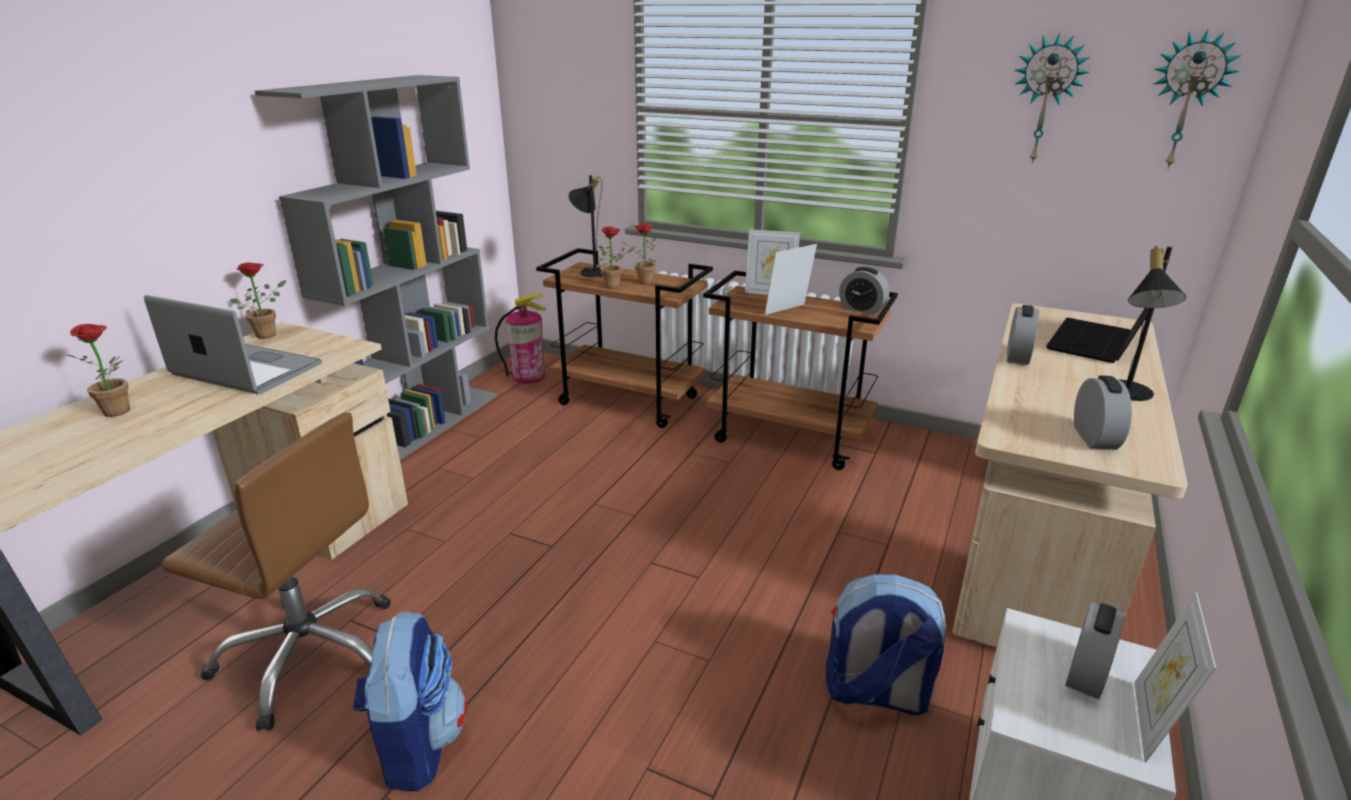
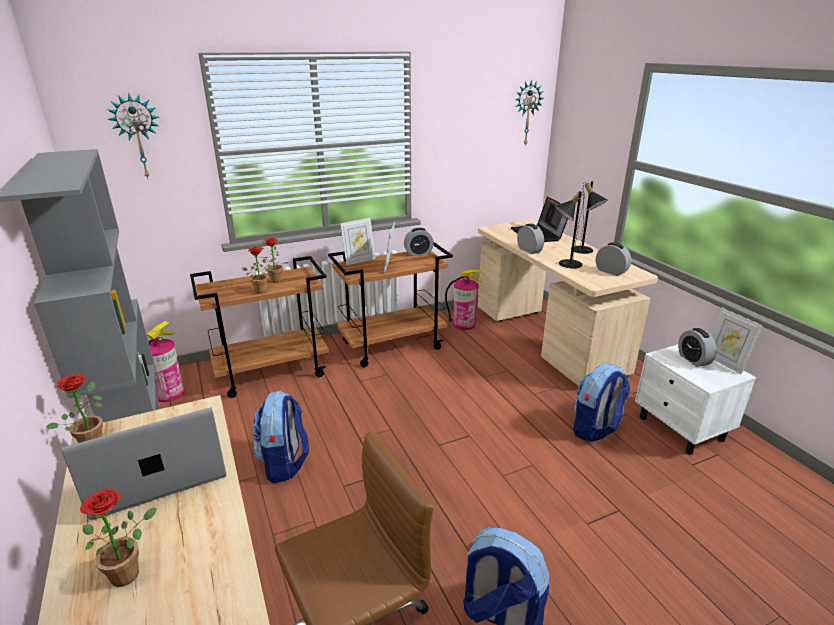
camera: 50 degrees left, 0 degrees up
black table lamp [569,175,603,278] -> black table lamp moved to [555,191,585,269]
wall clock [1015,32,1090,164] -> wall clock moved to [108,93,159,179]
none -> backpack [253,390,309,483]
none -> fire extinguisher [445,270,483,330]

